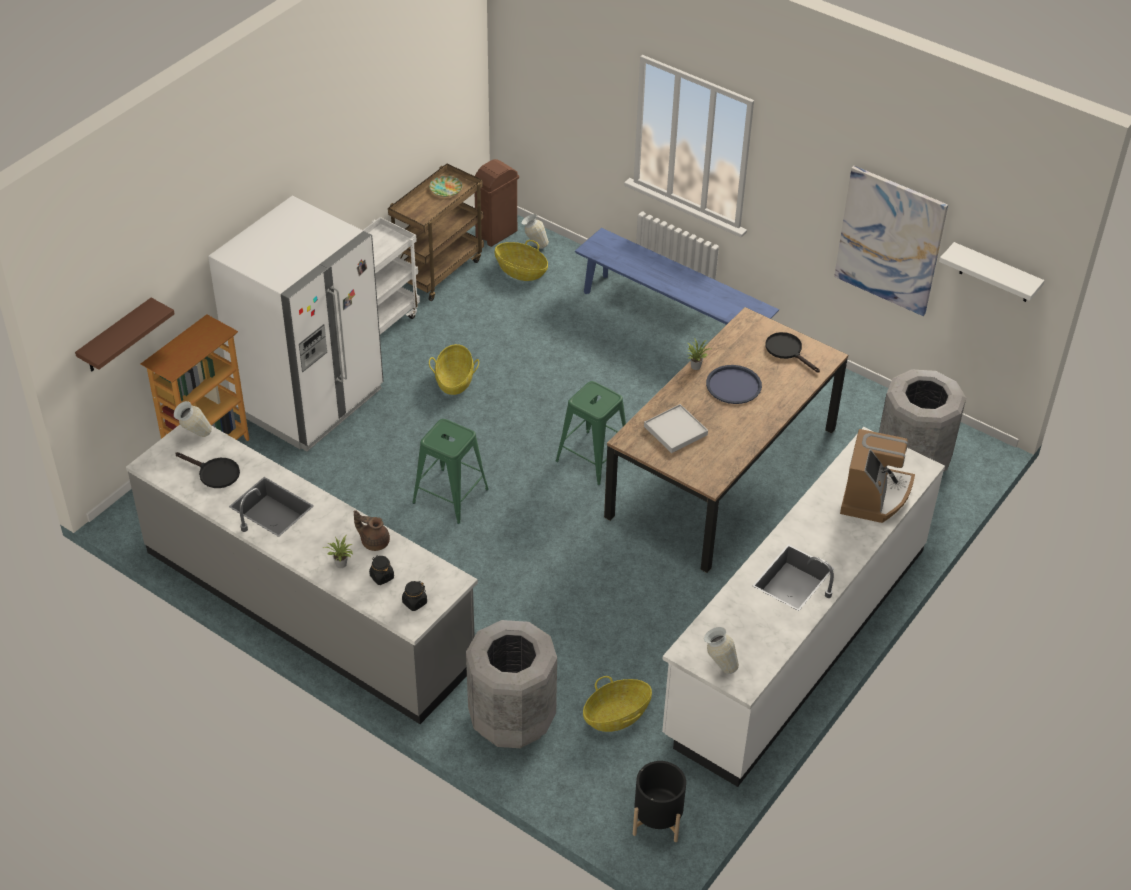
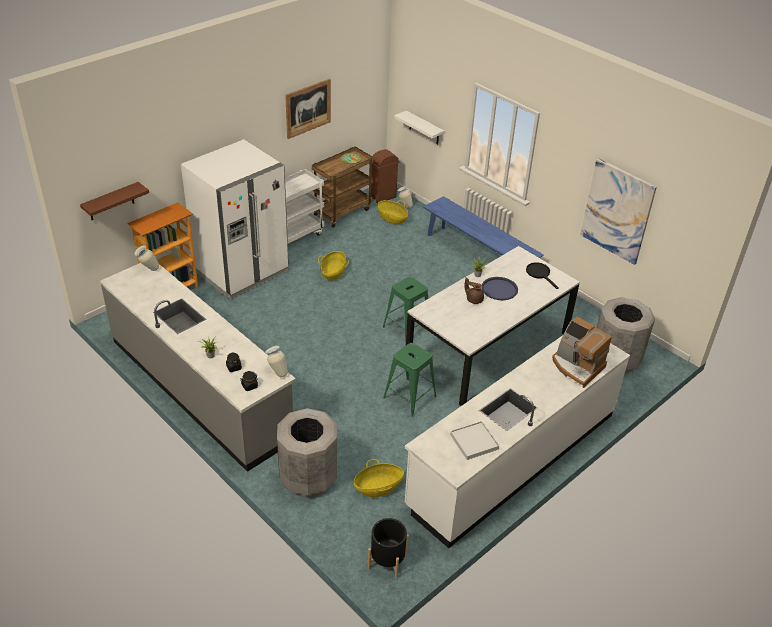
camera: 10 degrees right, 5 degrees down
black frying pan [176,452,240,488] -> none
brown teapot [354,510,390,551] -> brown teapot moved to [464,277,484,304]
green stool [412,419,489,524] -> green stool moved to [383,343,436,417]
brown dining table [604,307,848,573] -> white dining table [405,246,580,406]
white tray [644,404,708,453] -> white tray moved to [450,421,499,460]
vase [704,627,739,674] -> vase moved to [265,346,288,377]
coffee machine [840,429,915,523] -> coffee machine turned 105 degrees clockwise [552,317,612,388]
white shelf [939,242,1045,302] -> white shelf moved to [394,111,444,144]
none -> picture [285,79,331,139]

